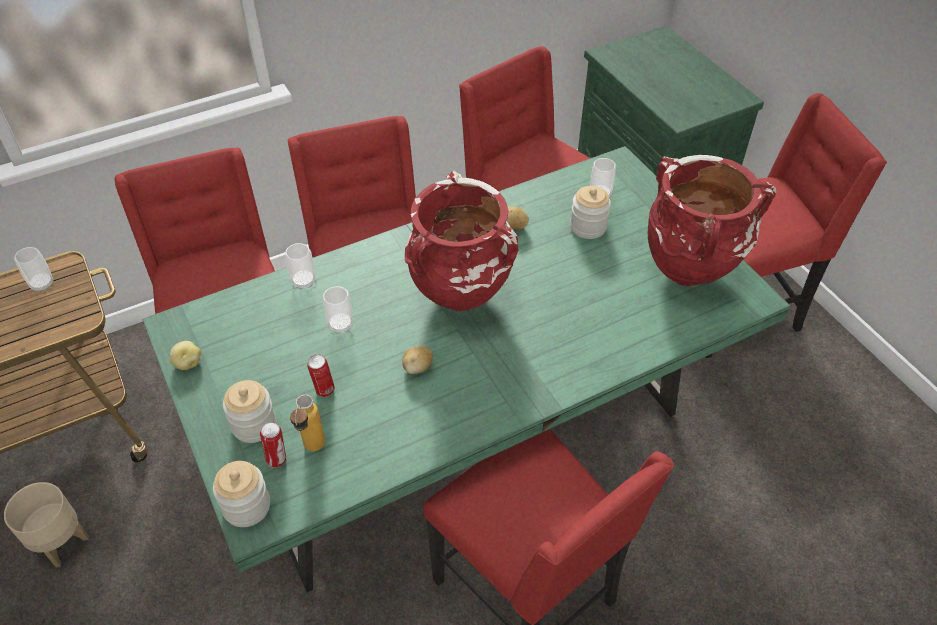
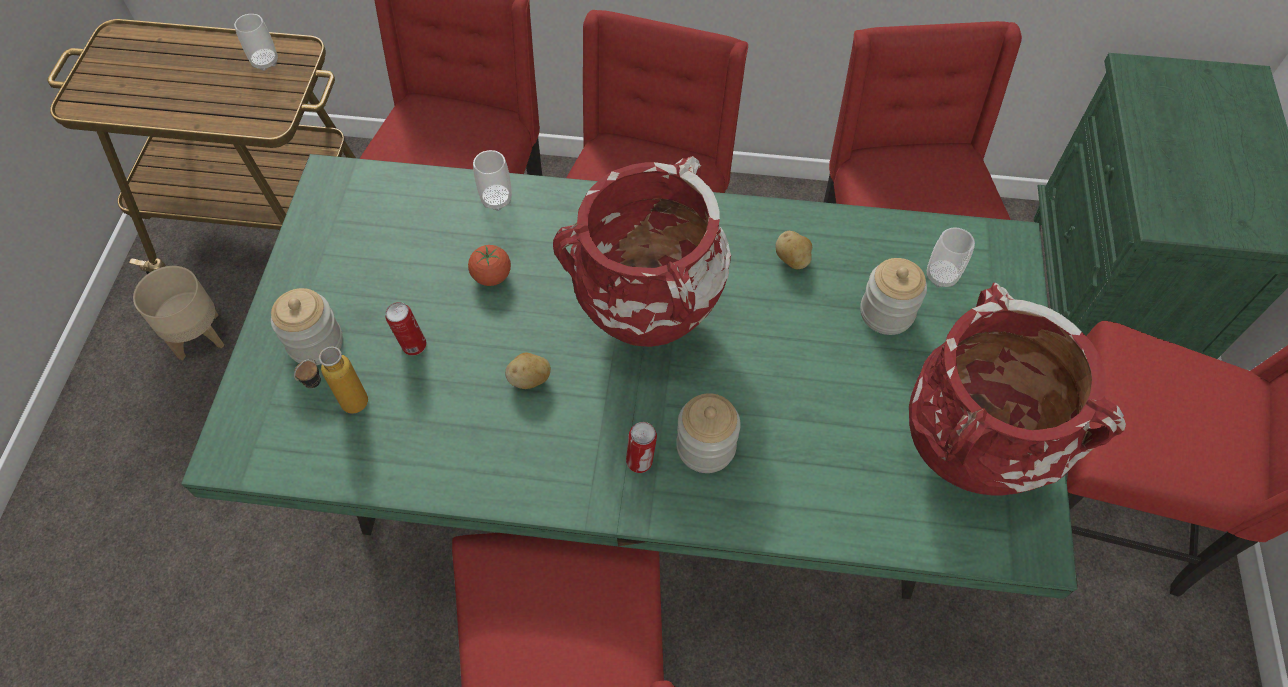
camera: 35 degrees right, 10 degrees up
potato [169,341,201,370] -> none
jar [213,461,270,527] -> jar moved to [676,393,741,473]
can [260,422,286,468] -> can moved to [626,422,657,473]
cup [323,286,353,334] -> tomato [468,245,511,286]

